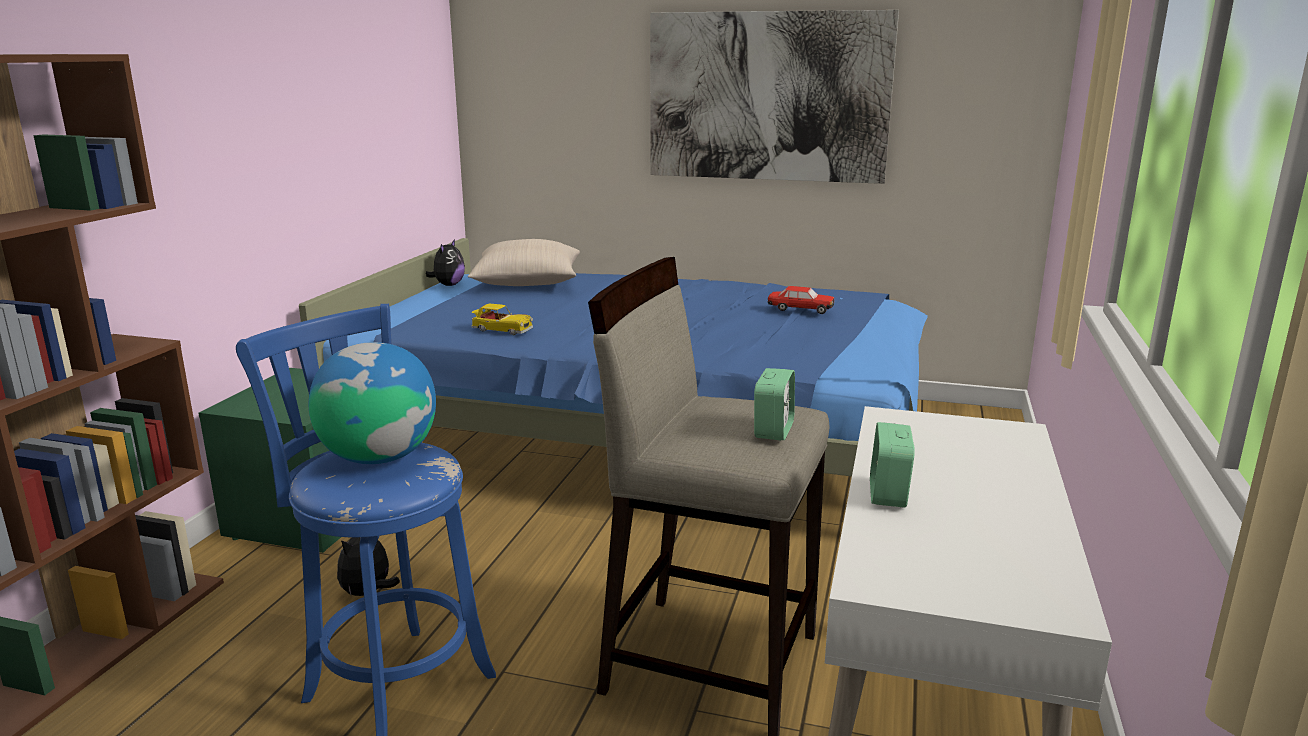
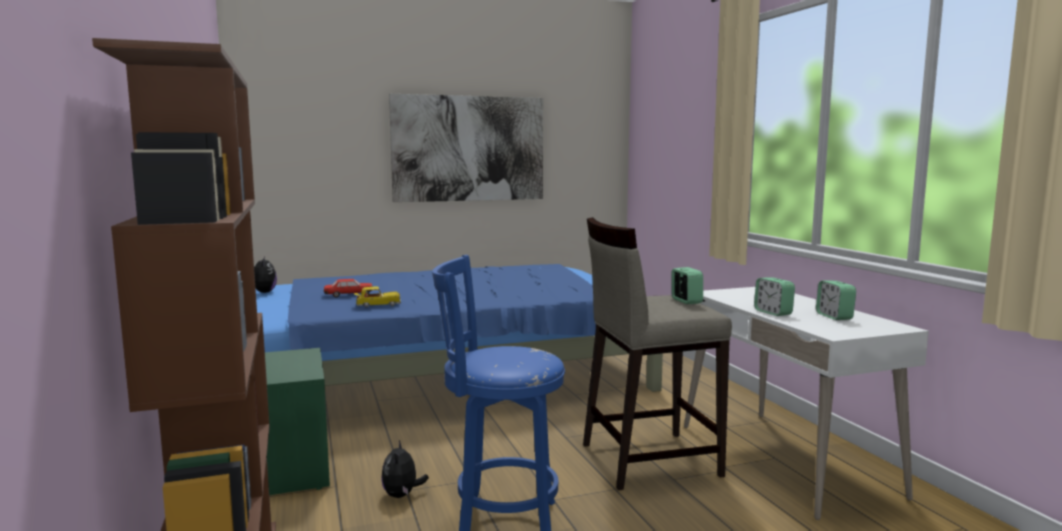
camera: 35 degrees left, 10 degrees down
globe [309,342,436,464] -> none
beige pillow [468,239,580,286] -> none
toy car [768,286,834,314] -> toy car moved to [324,279,373,298]
none -> alarm clock [816,281,856,320]

